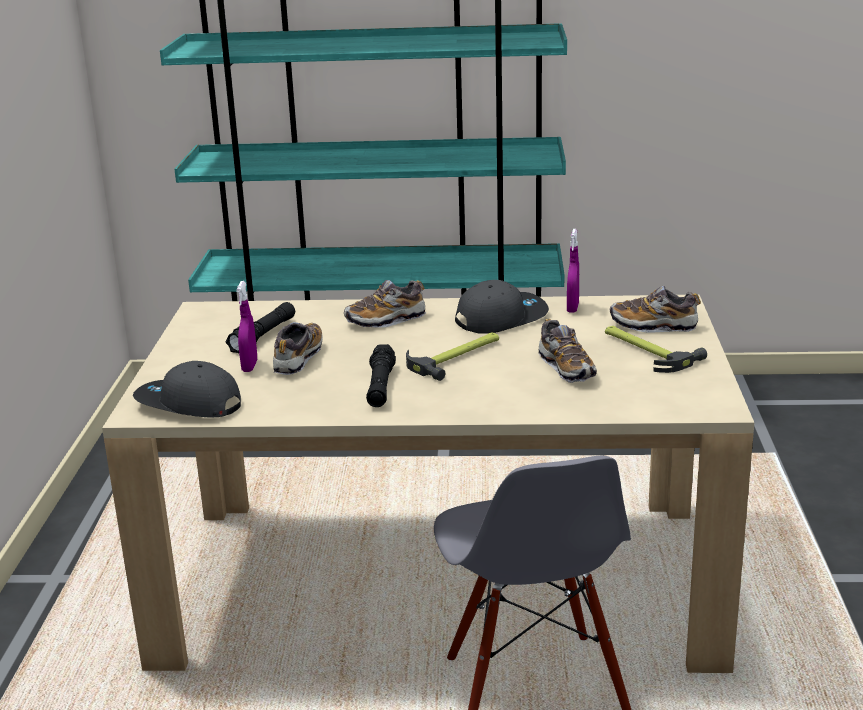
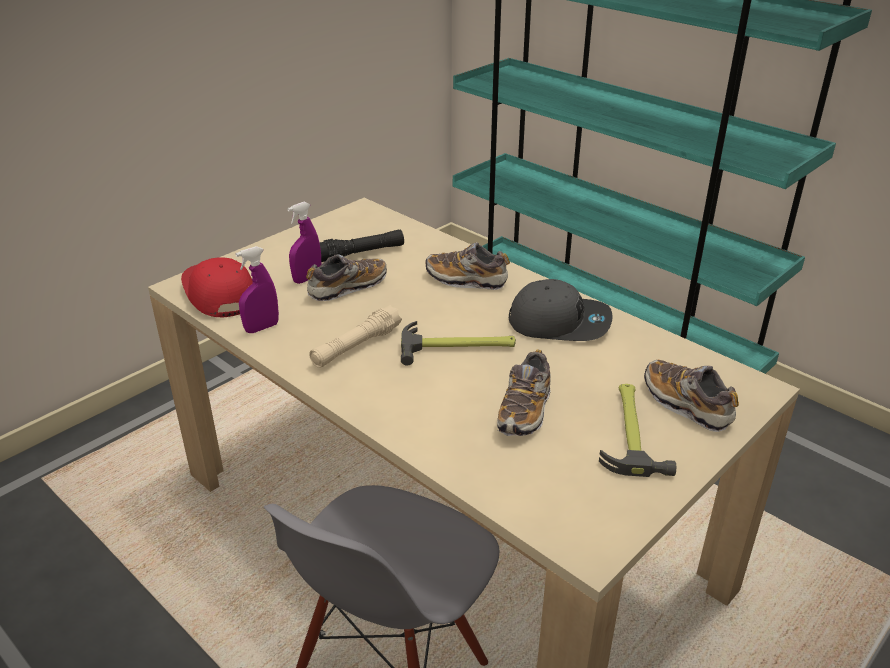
camera: 40 degrees right, 10 degrees up
grey cap [133,361,241,418] -> red cap [181,257,253,317]
black flashlight [366,344,396,407] -> beige flashlight [309,305,402,368]
purple spray bottle [567,229,579,313] -> purple spray bottle moved to [235,246,279,333]

